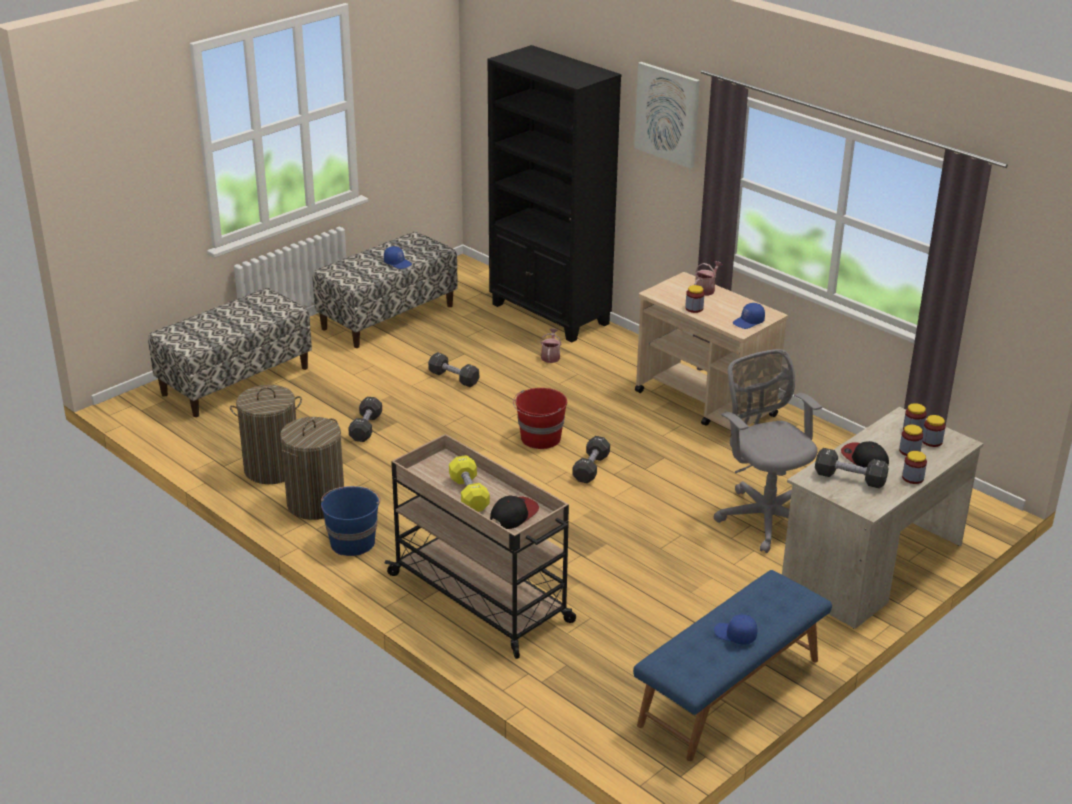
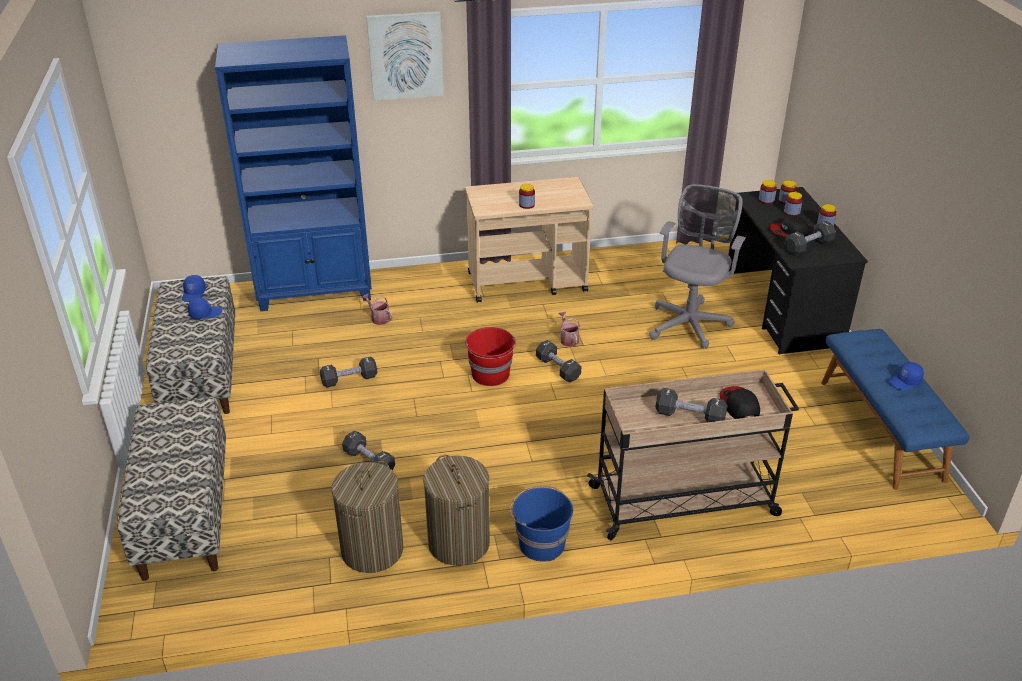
camera: 55 degrees left, 5 degrees up
yellow dumbbell [449,455,490,512] -> black dumbbell [655,388,727,422]
black bookcase [488,45,621,342] -> blue bookcase [215,35,372,311]
watering can [694,261,723,296] -> watering can moved to [558,312,580,347]
grey office chair [714,349,822,553] -> grey office chair turned 105 degrees clockwise [649,184,746,349]
blue cap [733,303,765,329] -> blue cap moved to [182,275,206,302]
beige desk [782,407,984,629] -> black desk [728,187,868,355]

